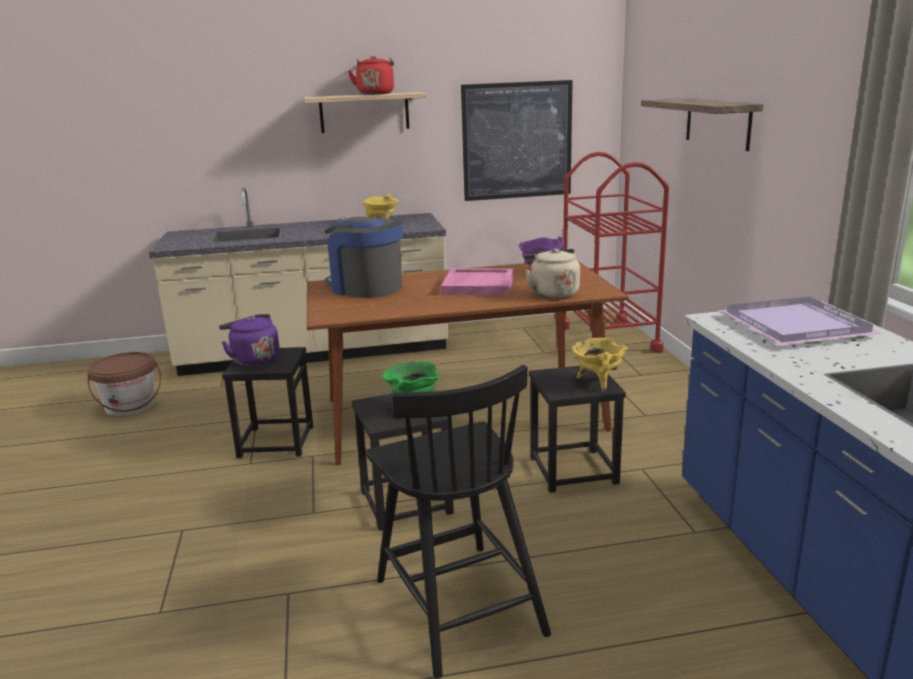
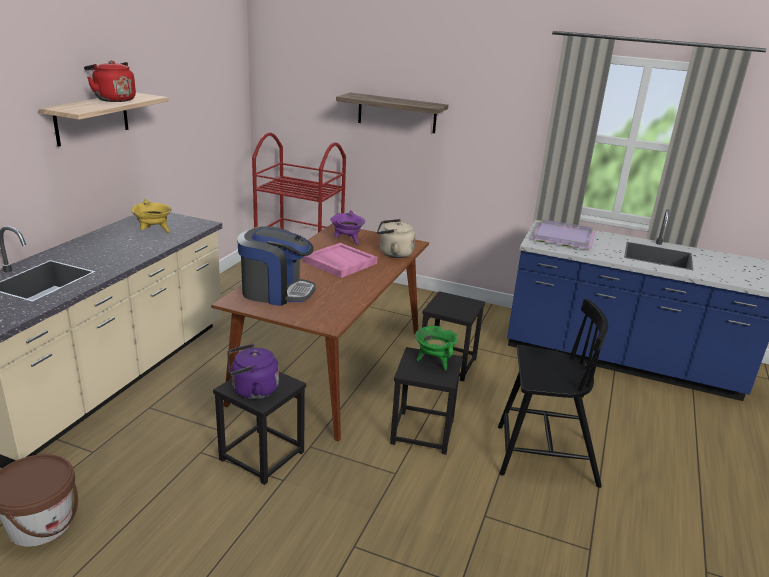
camera: 60 degrees left, 5 degrees up
coffee machine [324,217,403,298] -> coffee machine turned 150 degrees counterclockwise [237,226,316,306]
picture [461,80,573,201] -> none
yellow cooking pot [572,338,628,392] -> none

